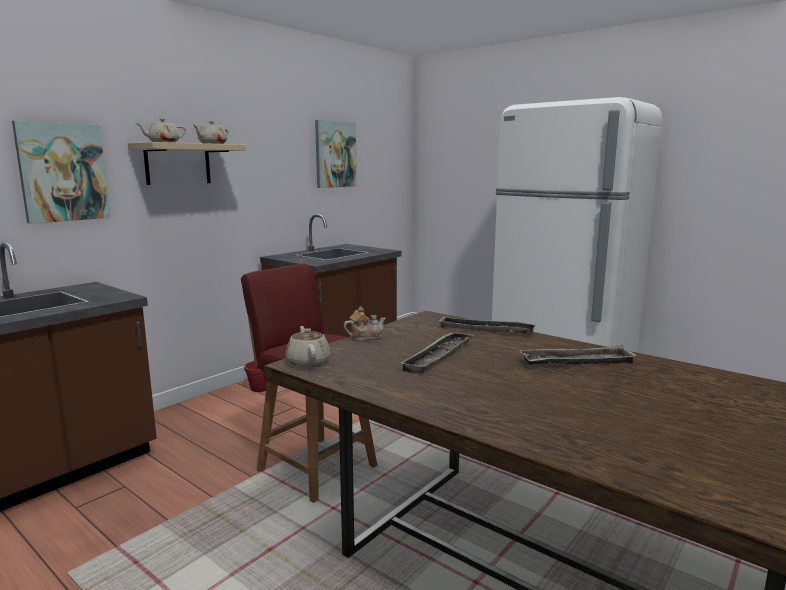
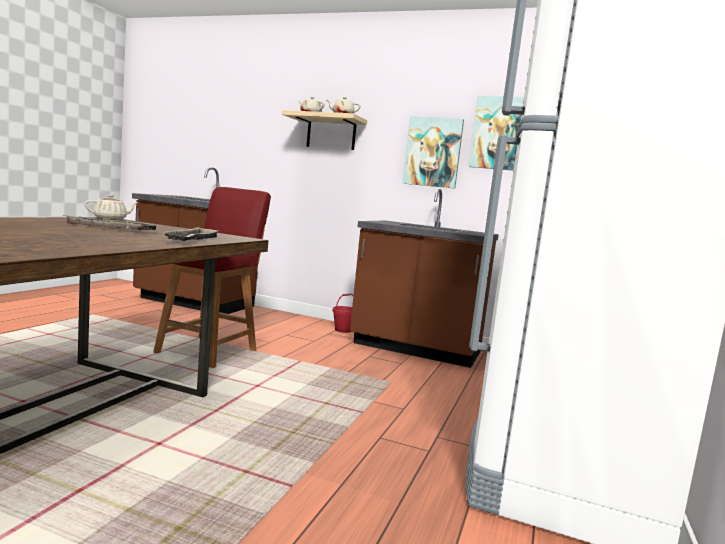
camera: 70 degrees right, 5 degrees down
picture [12,120,111,224] -> picture moved to [402,116,464,188]
teapot [344,307,386,341] -> none
tray [520,345,637,365] -> none

